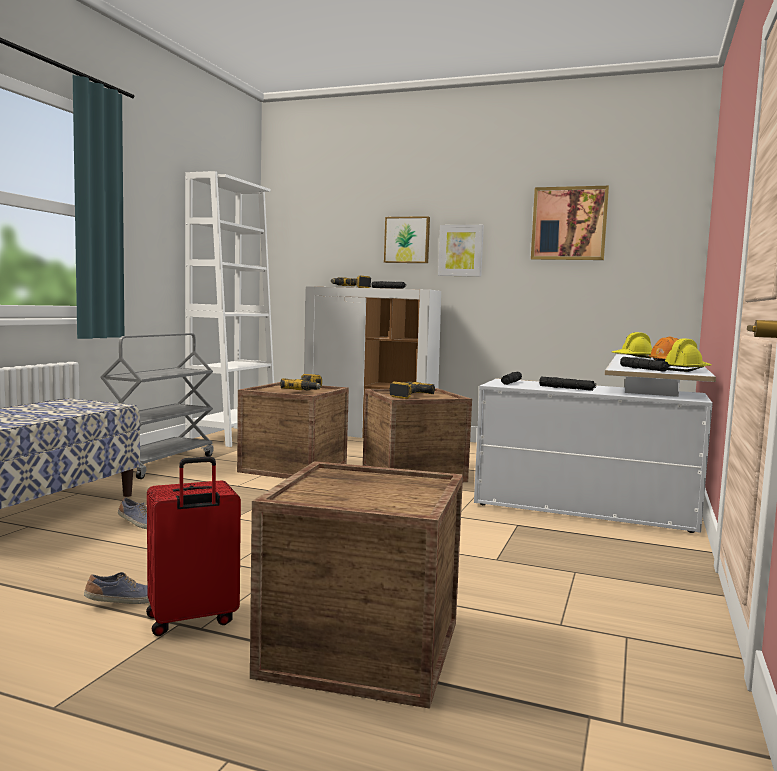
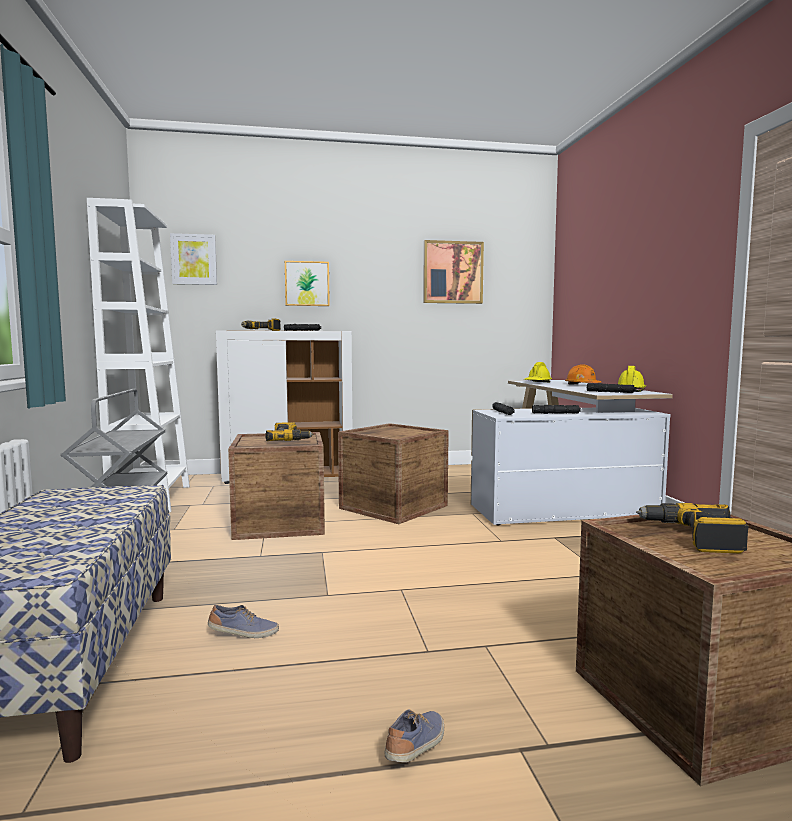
camera: 30 degrees left, 0 degrees up
red suitcase [146,457,241,636] -> none
power drill [389,382,435,399] -> power drill moved to [636,503,749,553]
picture [438,225,484,277] -> picture moved to [170,233,217,285]

